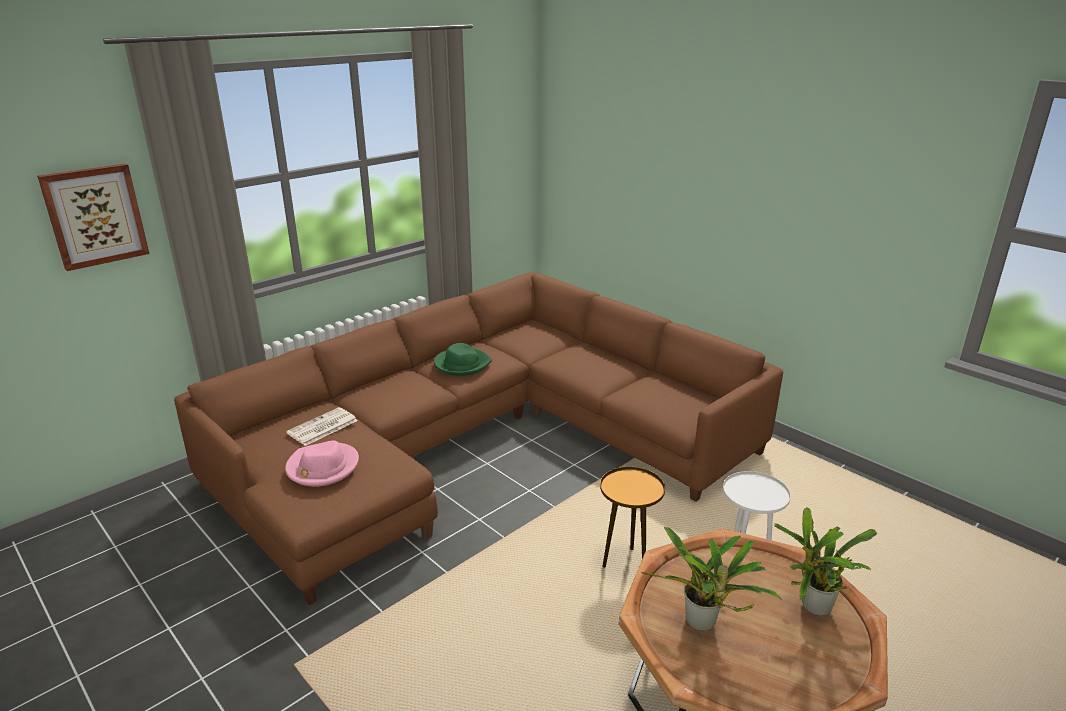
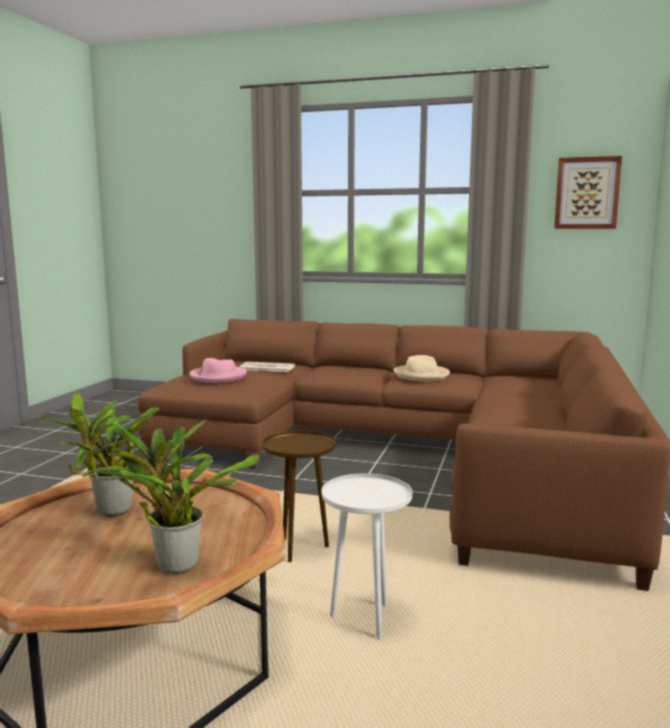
camera: 60 degrees right, 15 degrees down
picture [37,163,150,271] -> picture moved to [554,156,622,229]
green hat [434,343,492,376] -> beige hat [394,355,450,381]

